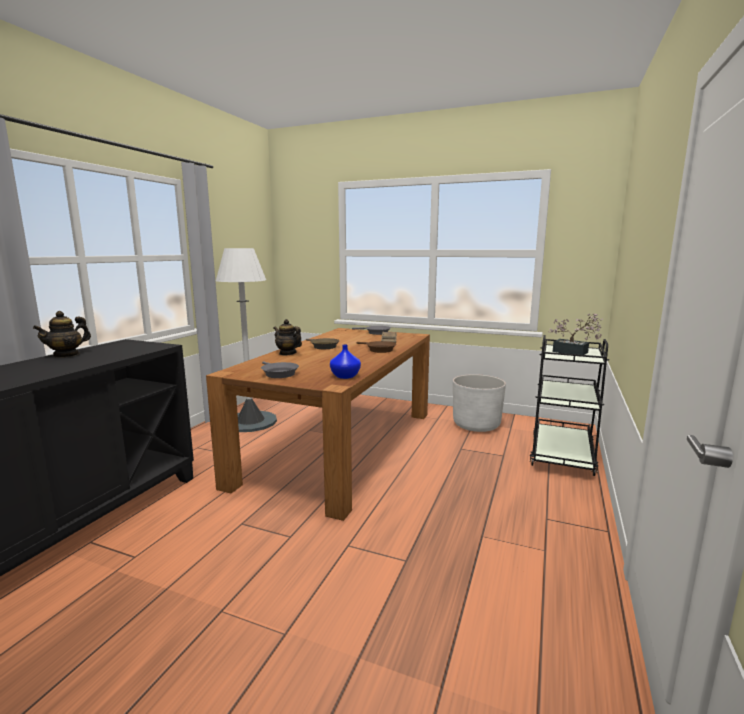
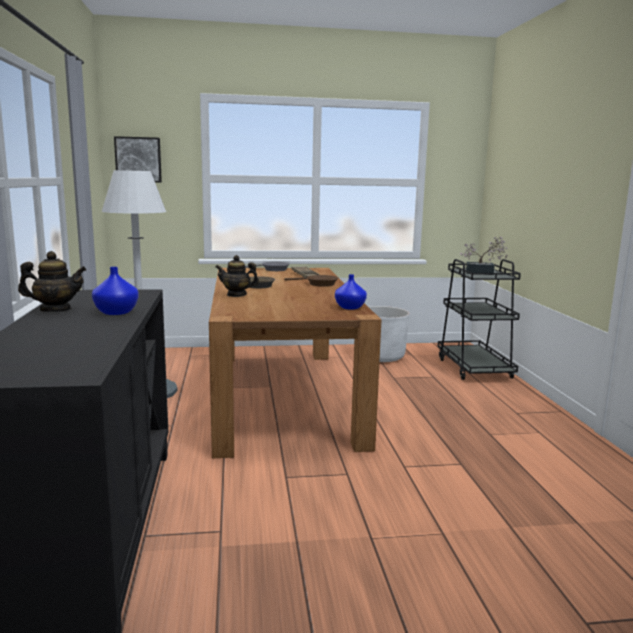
camera: 30 degrees left, 0 degrees up
teapot [33,311,91,358] -> teapot turned 105 degrees counterclockwise [18,251,86,312]
grey frying pan [261,361,299,378] -> none
none -> blue vase [92,267,139,315]
none -> picture [114,136,162,182]

